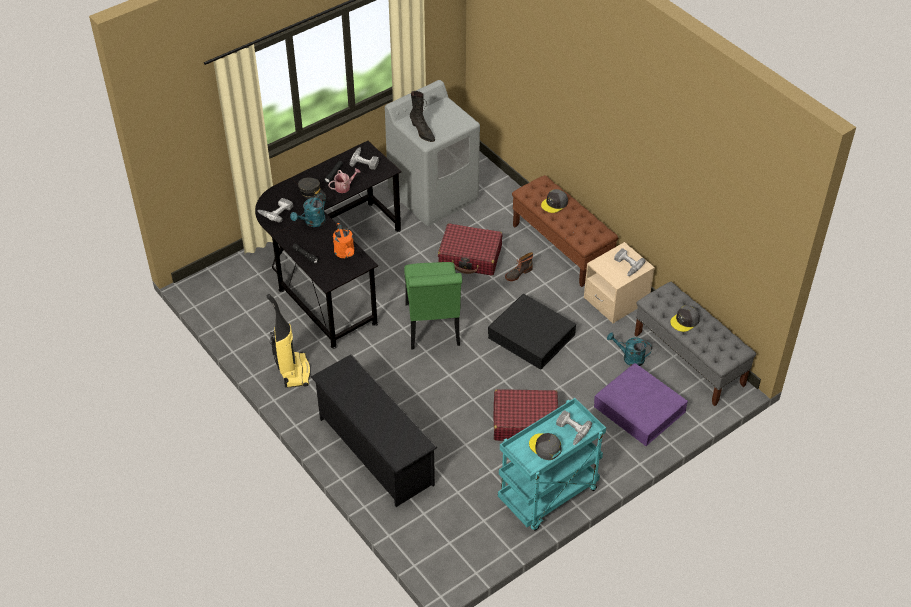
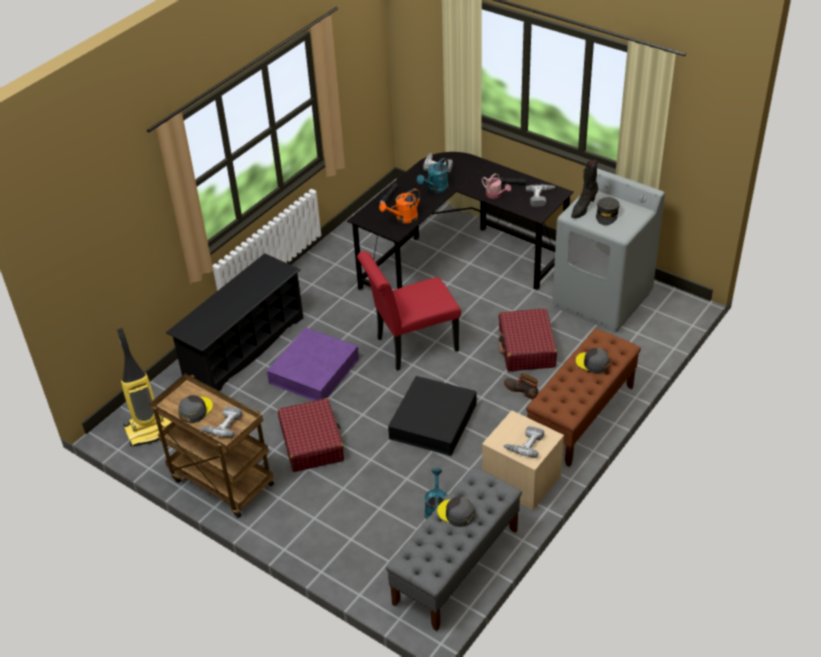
camera: 75 degrees right, 5 degrees down
vacuum cleaner [267,294,311,388] -> vacuum cleaner moved to [117,328,172,447]
turquoise watering can [290,193,326,227] -> turquoise watering can turned 75 degrees counterclockwise [417,158,449,193]
grey cap [298,177,326,200] -> grey cap moved to [596,197,620,225]
green chair [404,262,462,350] -> red chair [357,251,461,371]
turquoise cart [498,398,606,531] -> brown cart [149,373,274,518]
purple storage box [594,363,688,446] -> purple storage box moved to [267,328,359,401]

